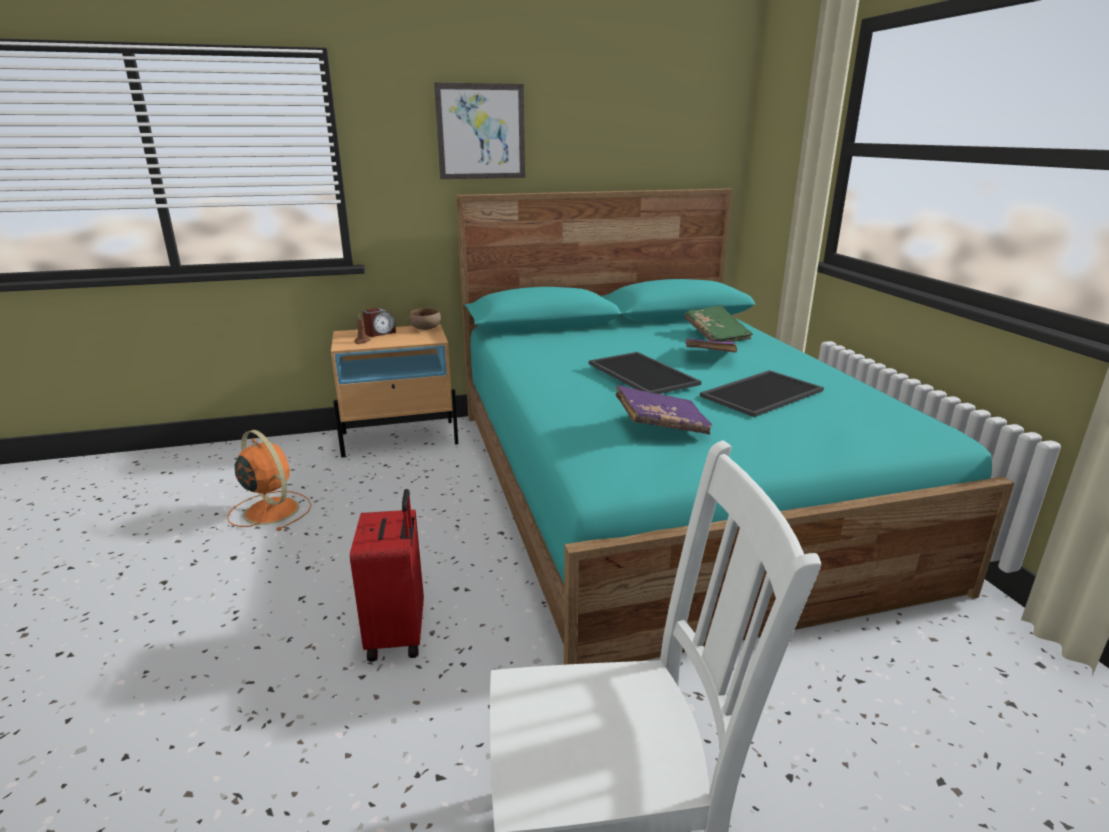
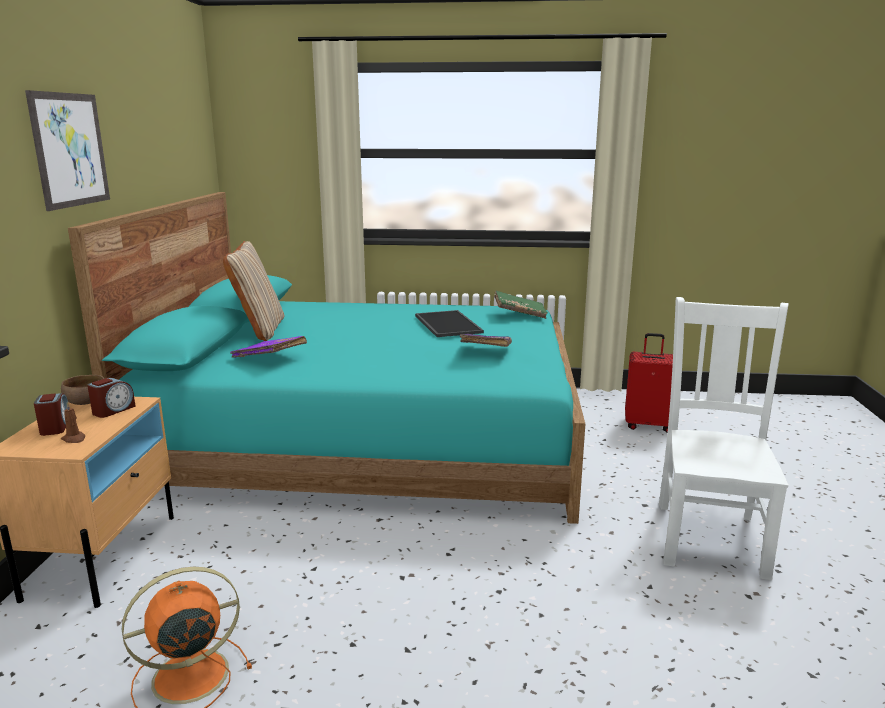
camera: 70 degrees left, 5 degrees down
red suitcase [350,489,424,662] -> red suitcase moved to [625,333,673,432]
tray [589,352,701,394] -> none
green book [684,305,753,342] -> green book moved to [494,291,548,319]
purple book [685,338,737,353] -> purple book moved to [230,336,307,358]
none -> alarm clock [87,378,136,418]
none -> beige pillow [223,241,284,341]

